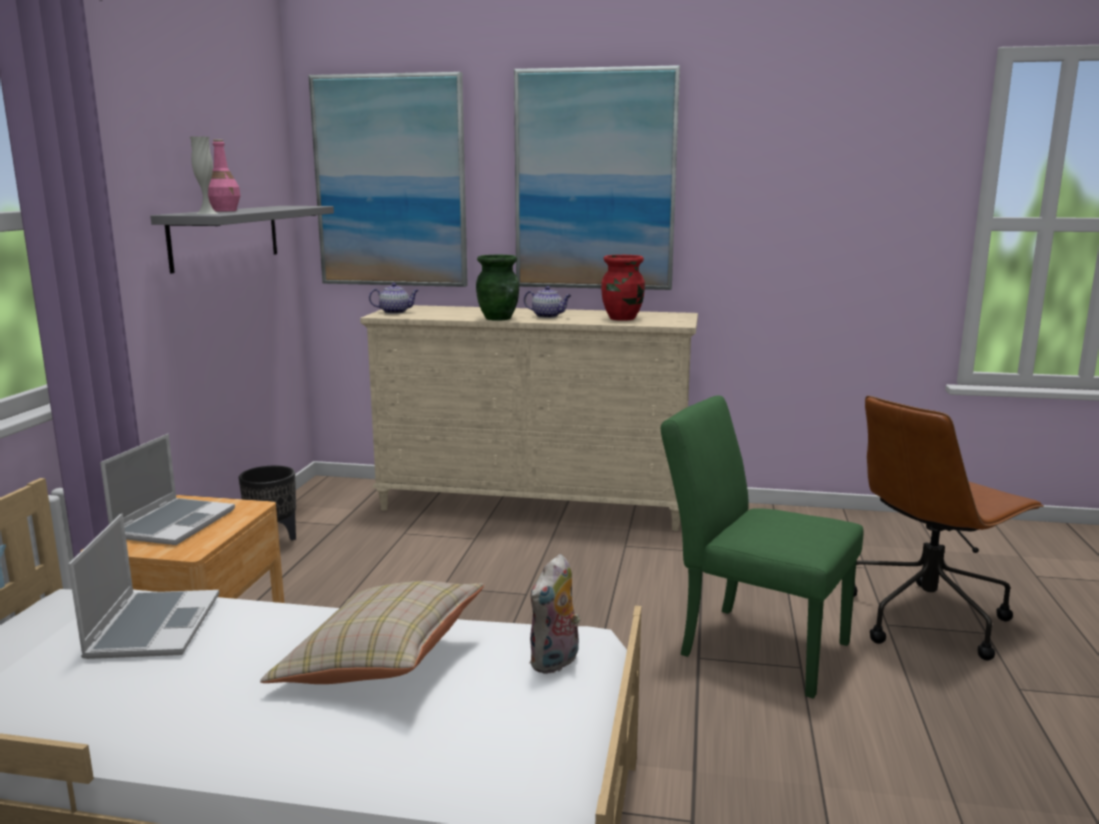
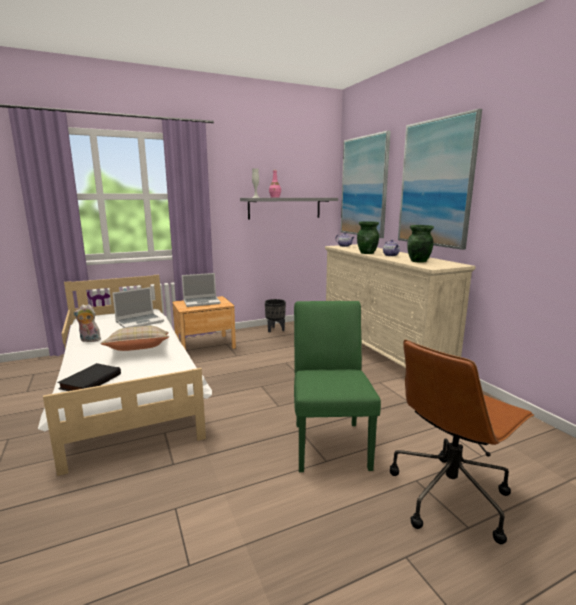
camera: 55 degrees right, 0 degrees up
plush toy [529,554,580,674] -> plush toy moved to [74,304,101,342]
red vase [601,255,645,321] -> green vase [407,225,434,263]
brown office chair [854,396,1044,661] -> brown office chair turned 60 degrees counterclockwise [390,339,534,544]
none -> black book [57,363,121,391]

